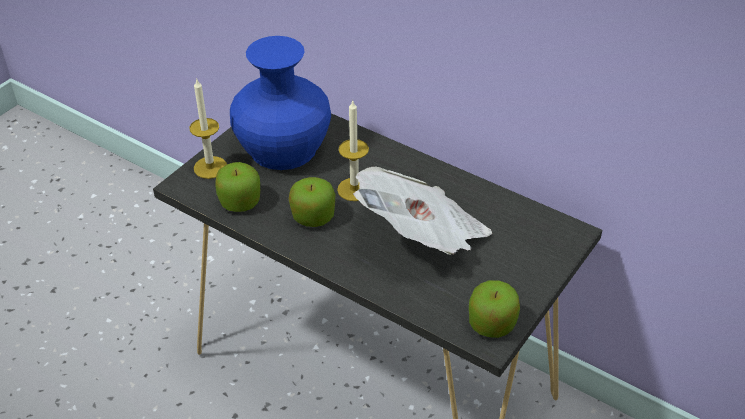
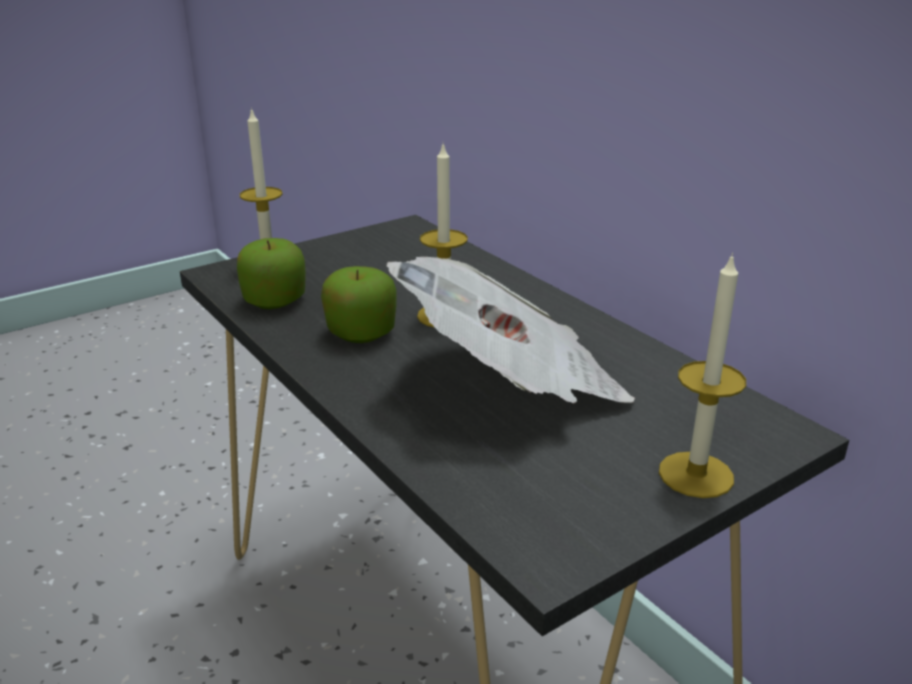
camera: 20 degrees right, 15 degrees down
blue vase [230,36,331,170] -> none
apple [469,280,520,338] -> none
none -> candle [659,252,746,498]

